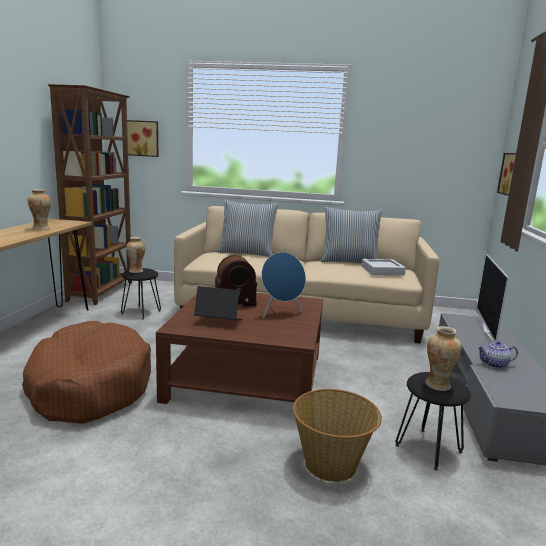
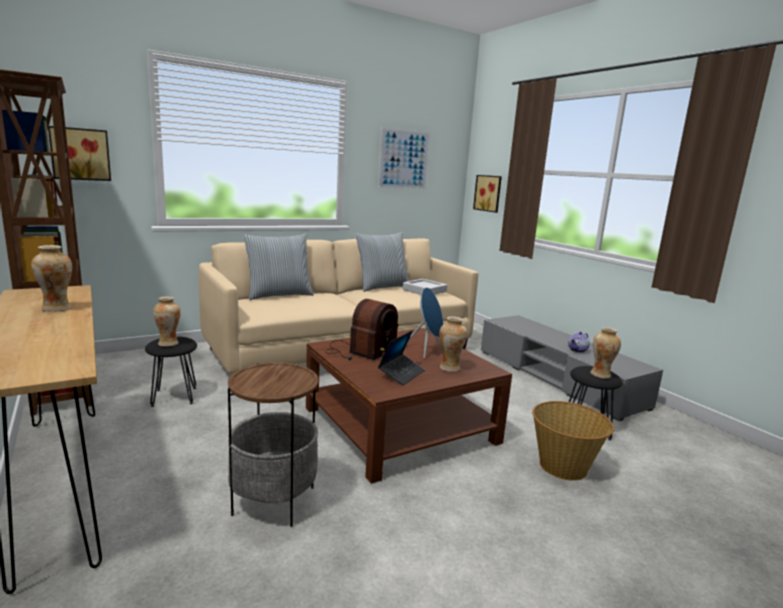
camera: 40 degrees left, 0 degrees up
brown dog bed [22,321,151,424] -> side table [228,363,318,527]
laptop [194,286,242,320] -> laptop turned 150 degrees clockwise [378,330,425,385]
television [477,254,509,342] -> none
none -> picture [378,127,430,190]
none -> vase [439,317,467,372]

